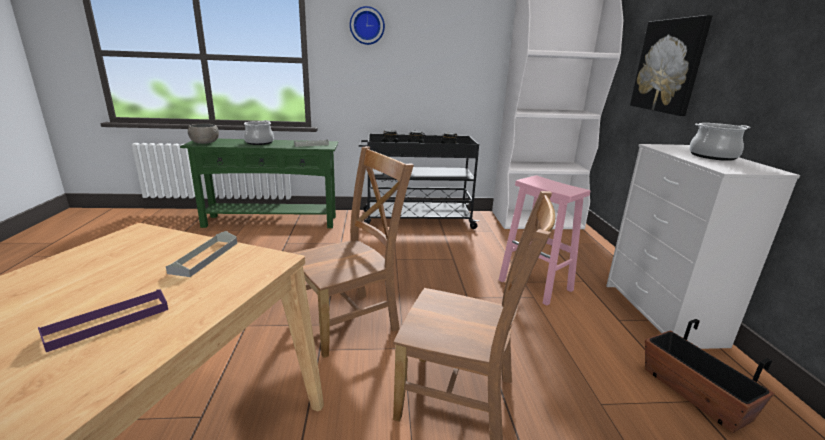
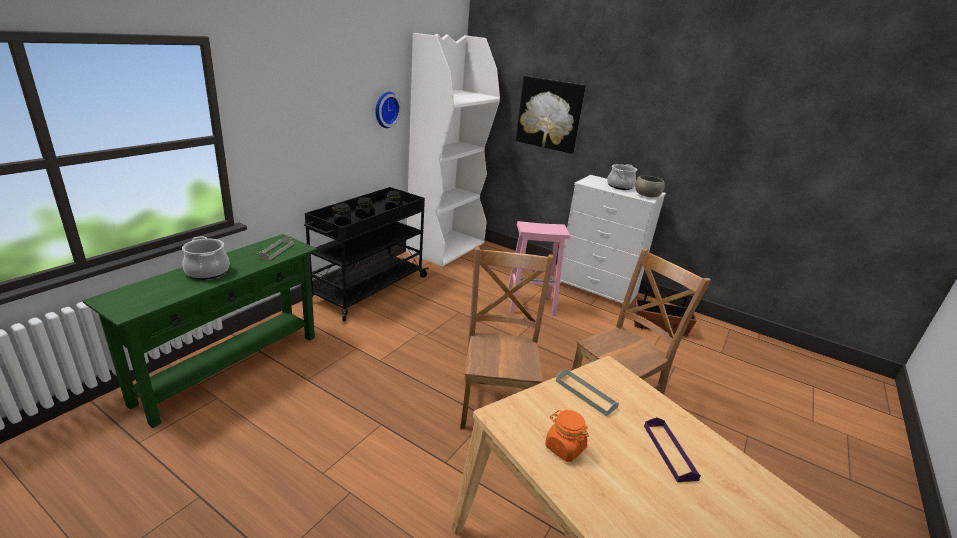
camera: 55 degrees left, 5 degrees up
grey bowl [188,123,219,144] -> grey bowl moved to [635,176,665,197]
wall clock [350,6,385,45] -> wall clock moved to [375,92,401,128]
none -> orange jar [545,410,589,462]

